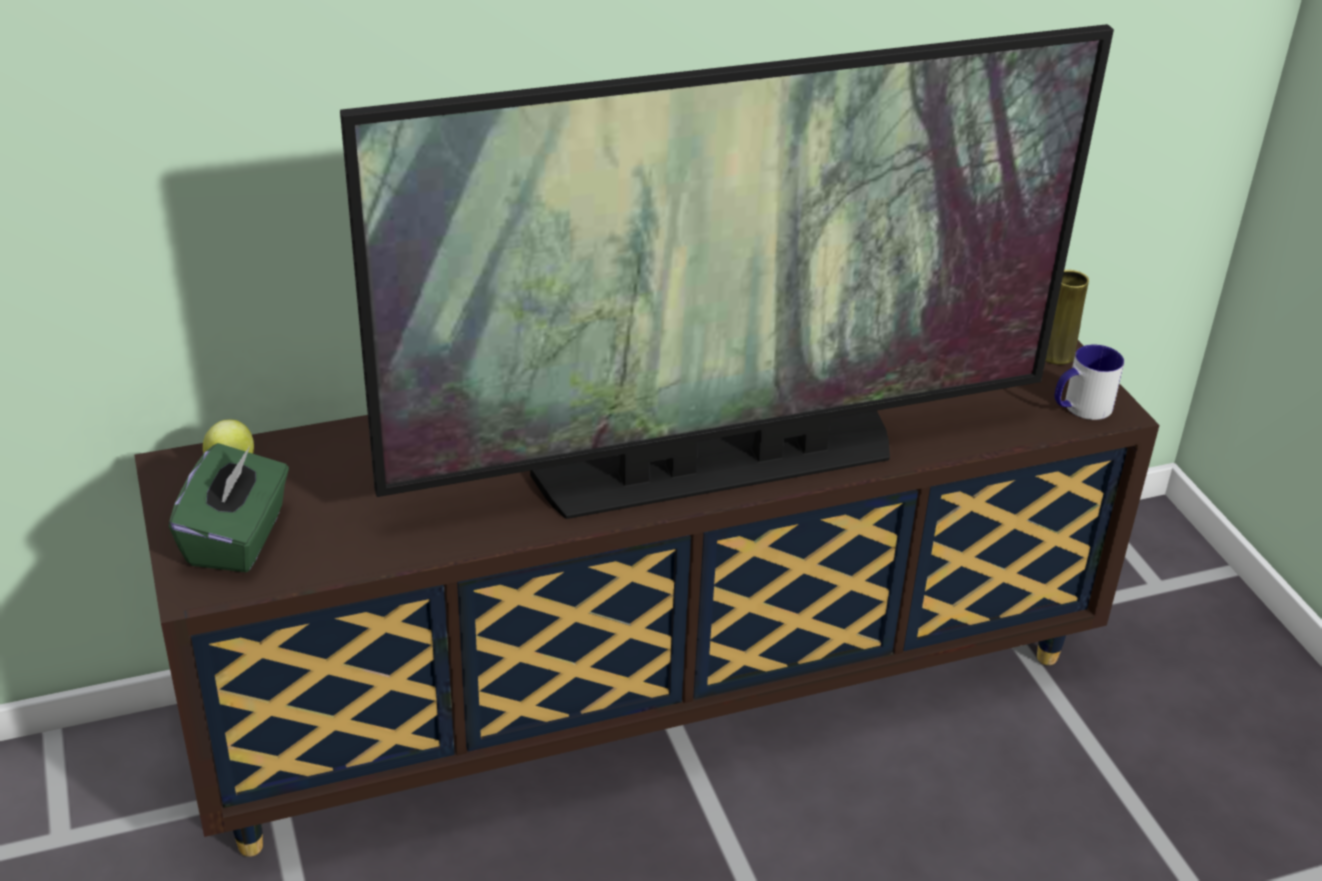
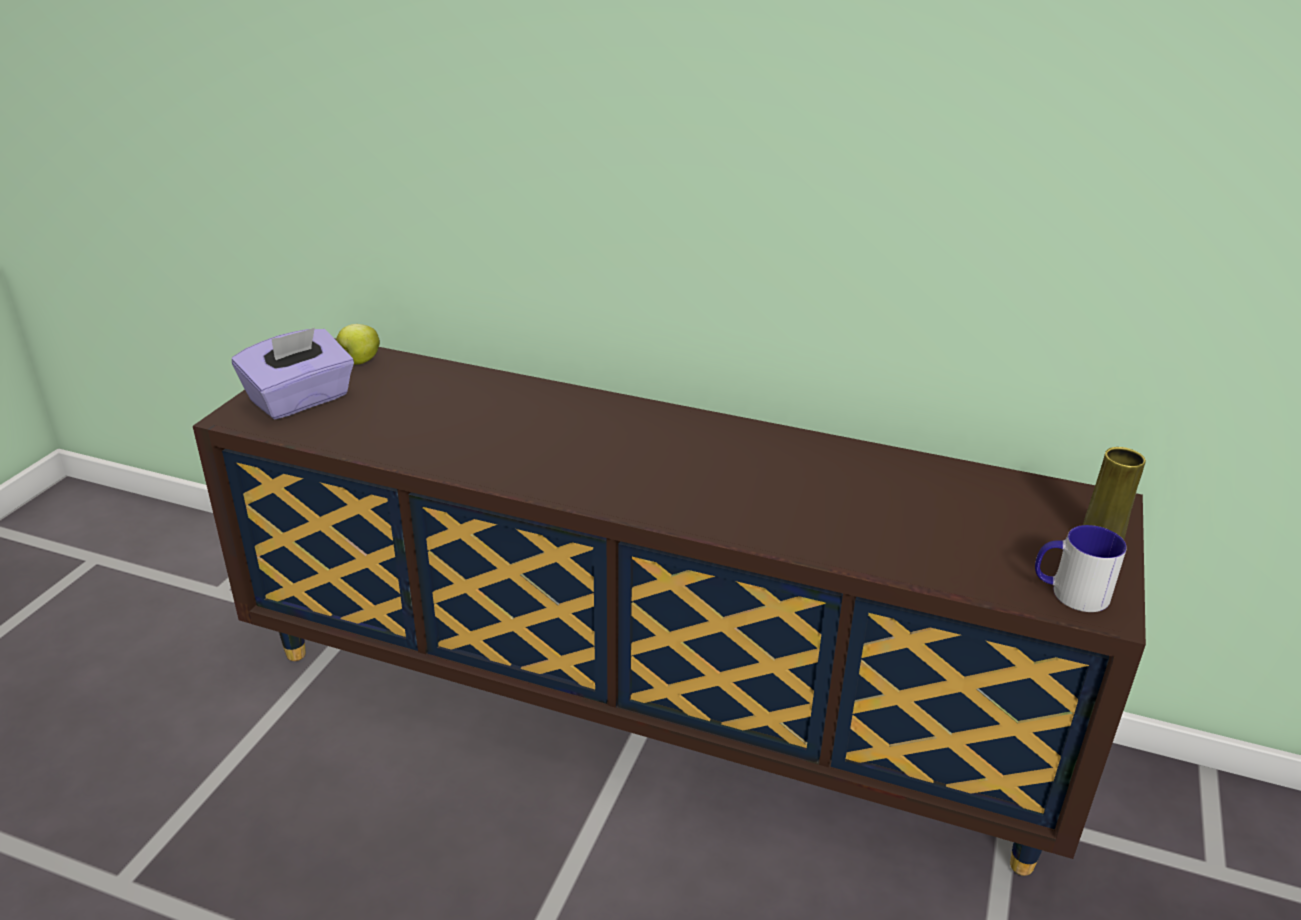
camera: 40 degrees right, 5 degrees down
green tissue box [169,443,289,572] -> purple tissue box [232,328,354,420]
television [340,24,1114,519] -> none

